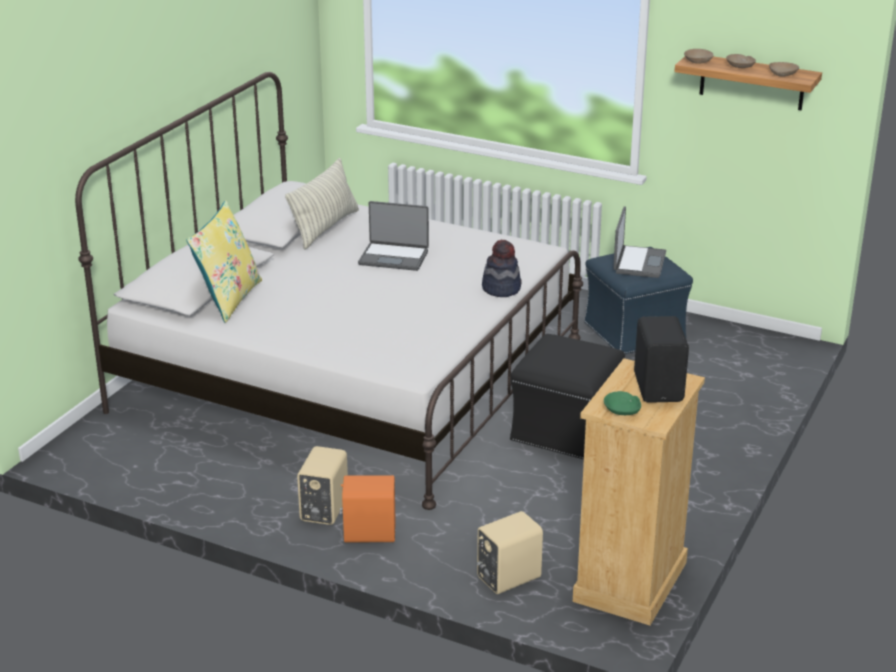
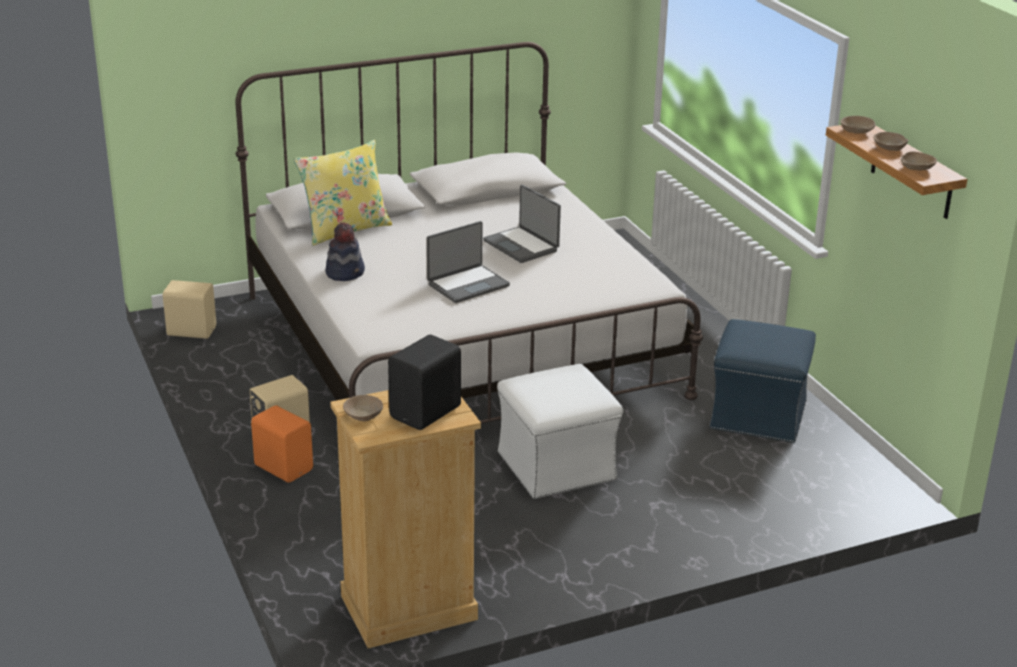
camera: 40 degrees right, 0 degrees up
pillow [285,158,359,250] -> none
beige speaker [477,511,543,594] -> beige speaker moved to [163,280,216,339]
hat [482,240,521,297] -> hat moved to [325,222,365,281]
black ottoman [510,334,625,459] -> white ottoman [497,364,623,499]
green bowl [604,391,641,415] -> beige bowl [343,395,383,421]
laptop [613,206,666,278] -> laptop moved to [427,221,510,303]

